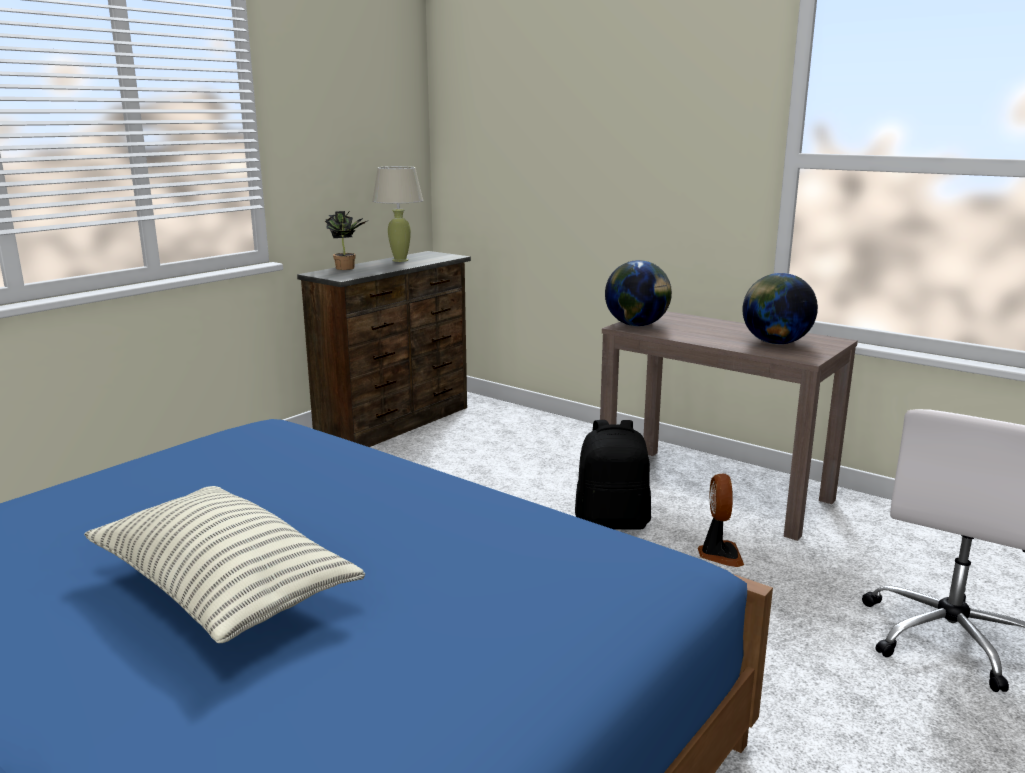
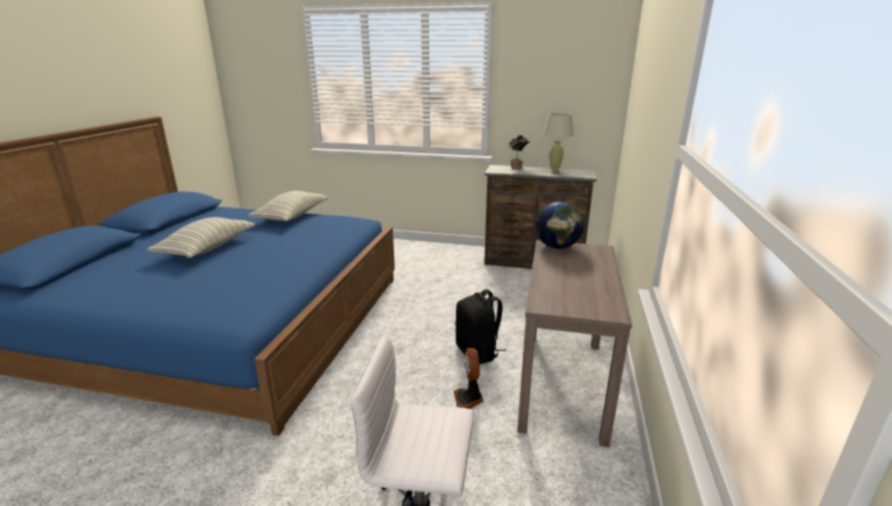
camera: 65 degrees right, 5 degrees up
fan [698,473,744,567] -> fan turned 105 degrees clockwise [454,348,484,409]
globe [742,273,818,344] -> none
none -> pillow [249,191,328,221]

